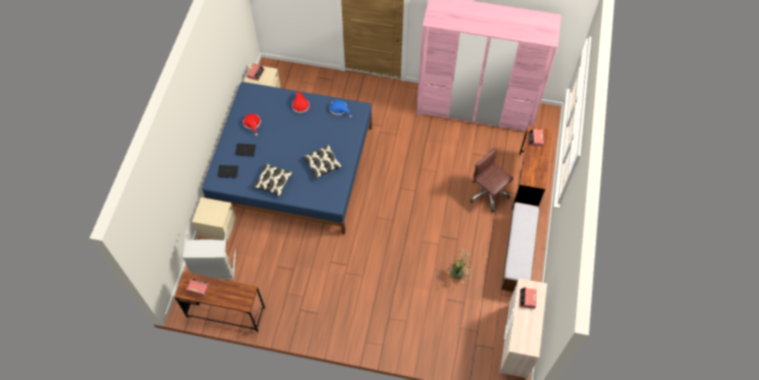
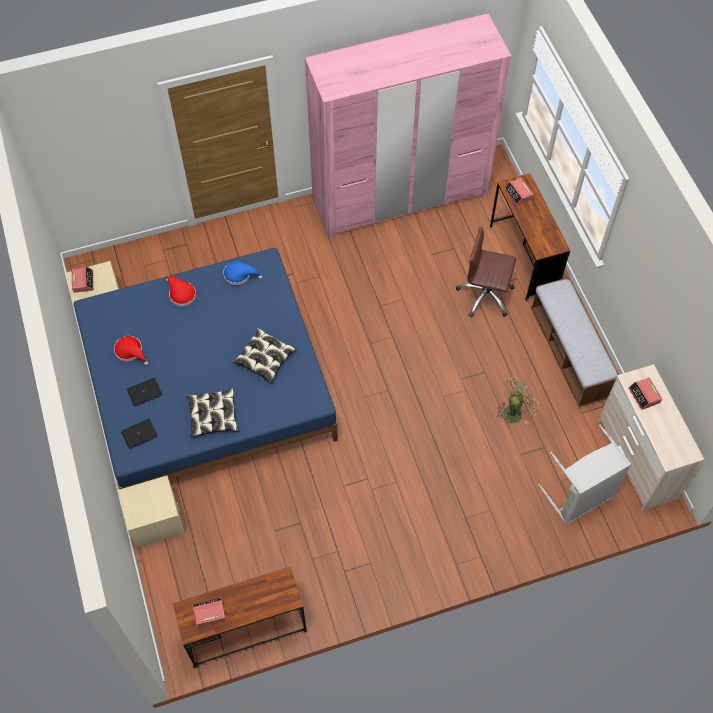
camera: 30 degrees left, 0 degrees up
grey laundry basket [183,227,236,280] -> grey laundry basket moved to [538,424,632,525]

